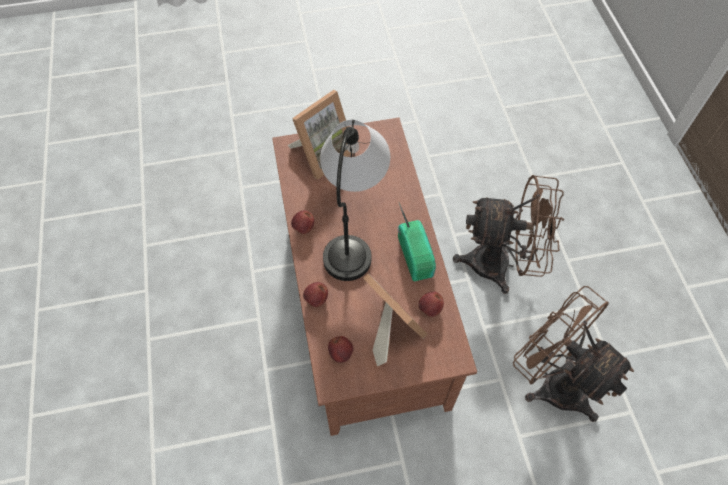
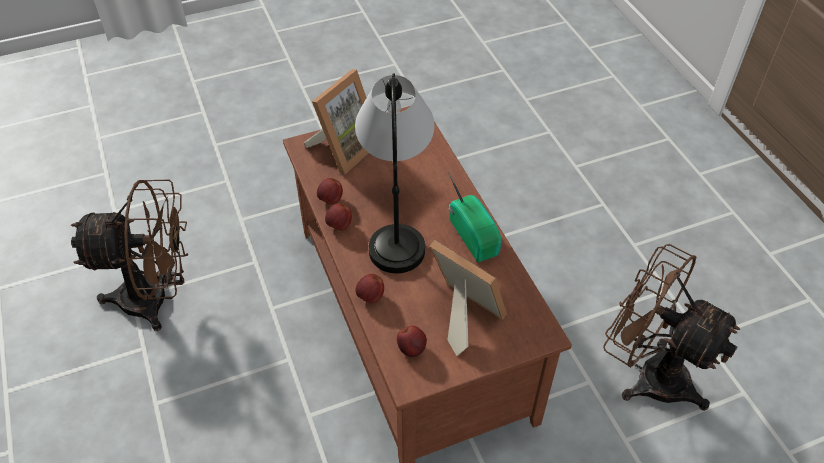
camera: 10 degrees left, 10 degrees down
apple [419,291,444,317] -> apple moved to [317,178,343,205]
brown fan [453,175,564,294] -> brown fan moved to [71,180,188,331]

